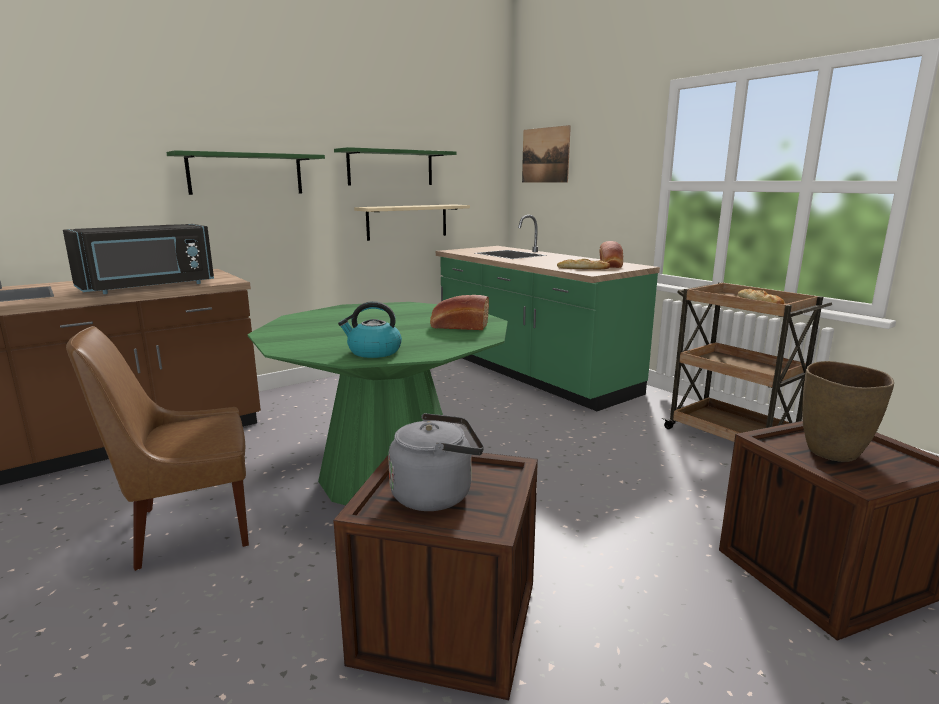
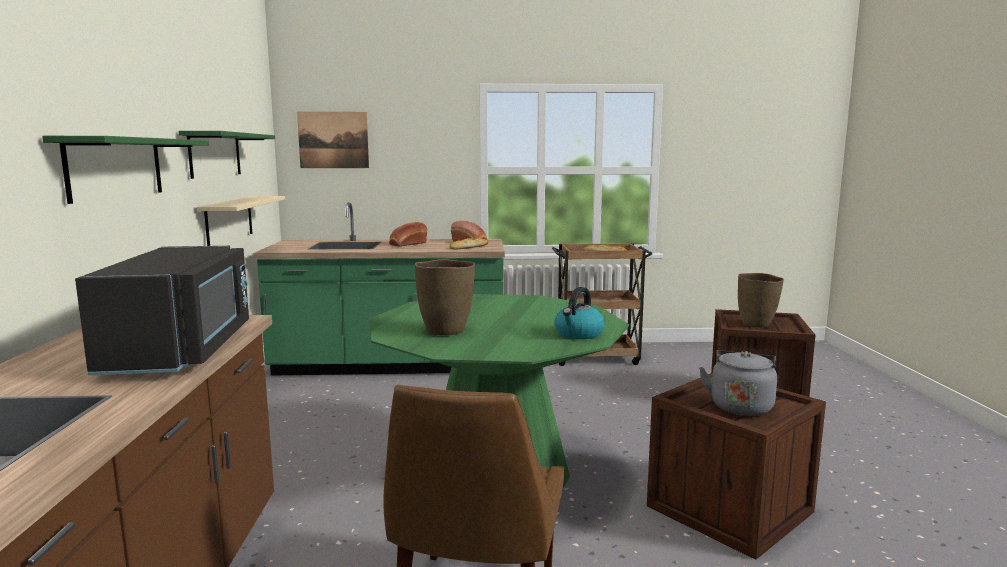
camera: 55 degrees left, 5 degrees down
bread [430,295,489,330] -> bread moved to [389,222,427,246]
none -> brown vase [415,259,475,335]

